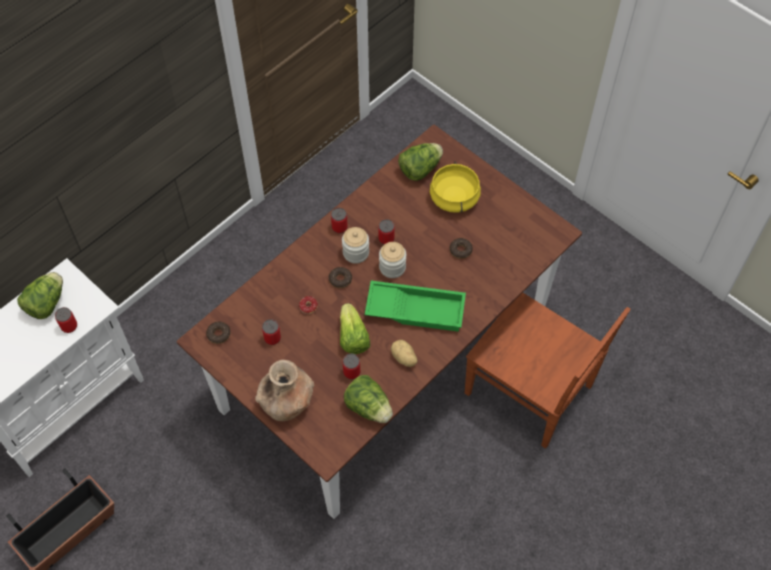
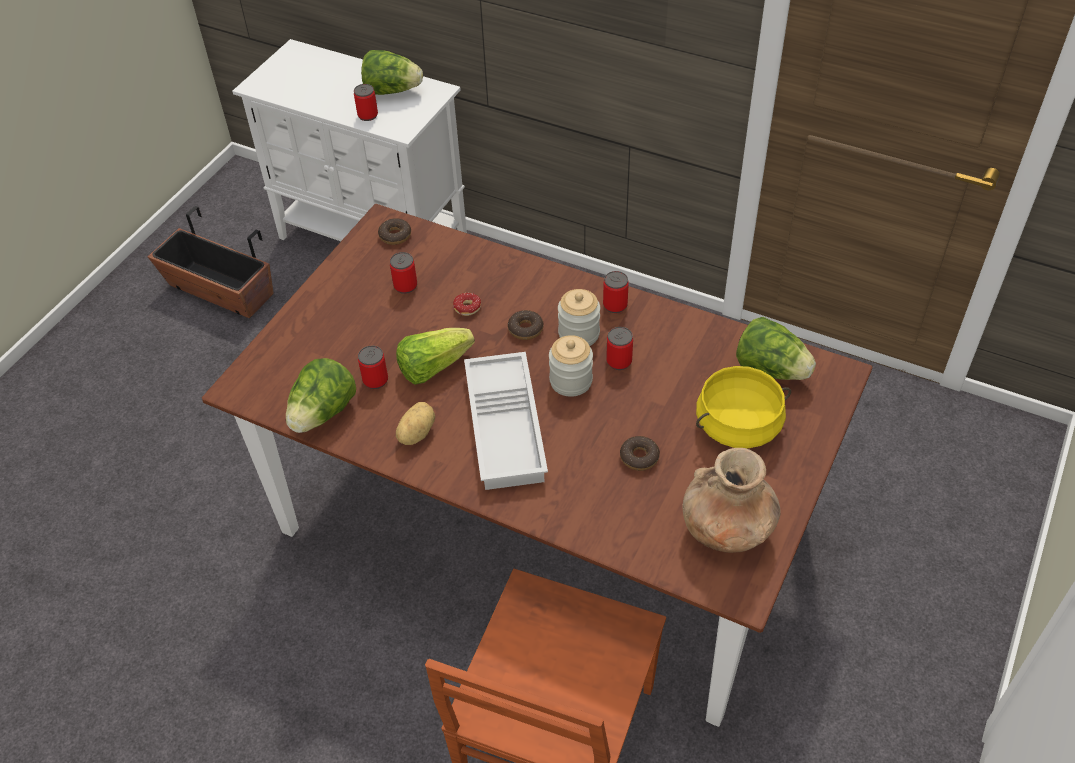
camera: 75 degrees right, 10 degrees down
brown vase [255,360,314,421] -> brown vase moved to [682,448,781,553]
green tray [365,281,466,332] -> white tray [464,352,548,490]

